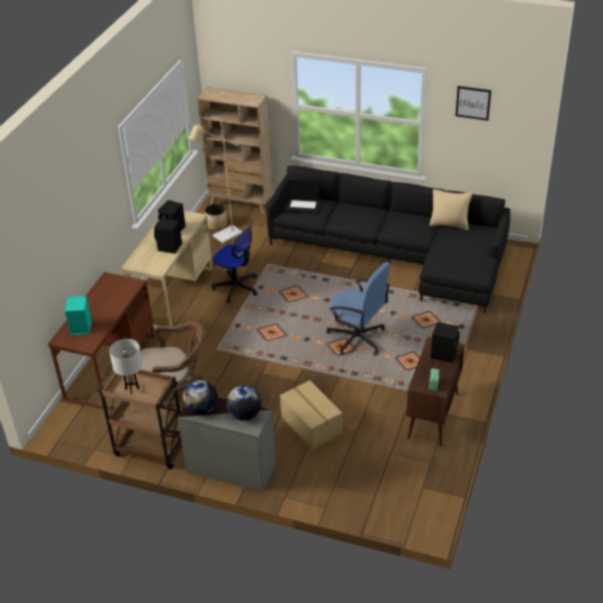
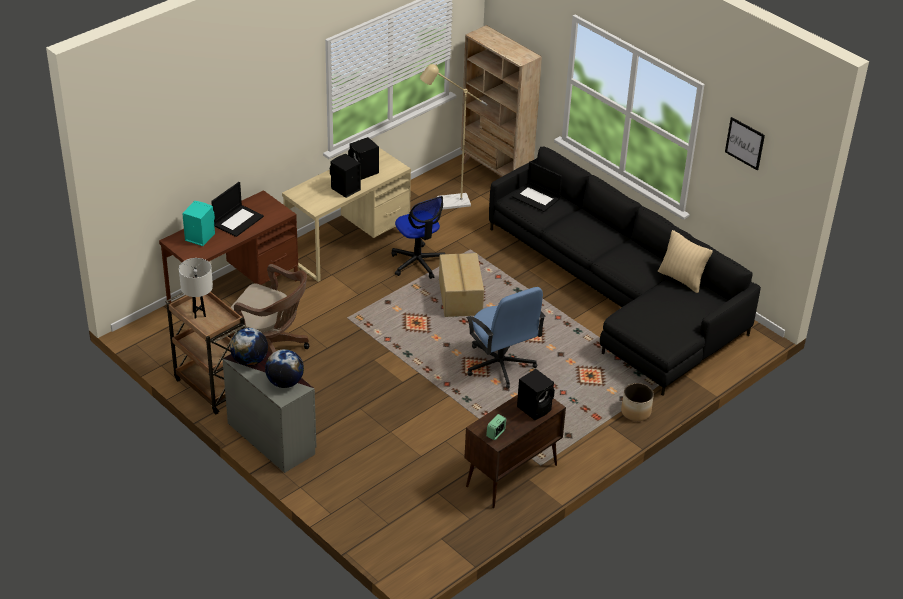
camera: 25 degrees right, 0 degrees up
planter [205,204,227,230] -> planter moved to [621,383,654,421]
cardboard box [280,380,343,451] -> cardboard box moved to [439,253,484,317]
none -> laptop [211,182,264,237]

